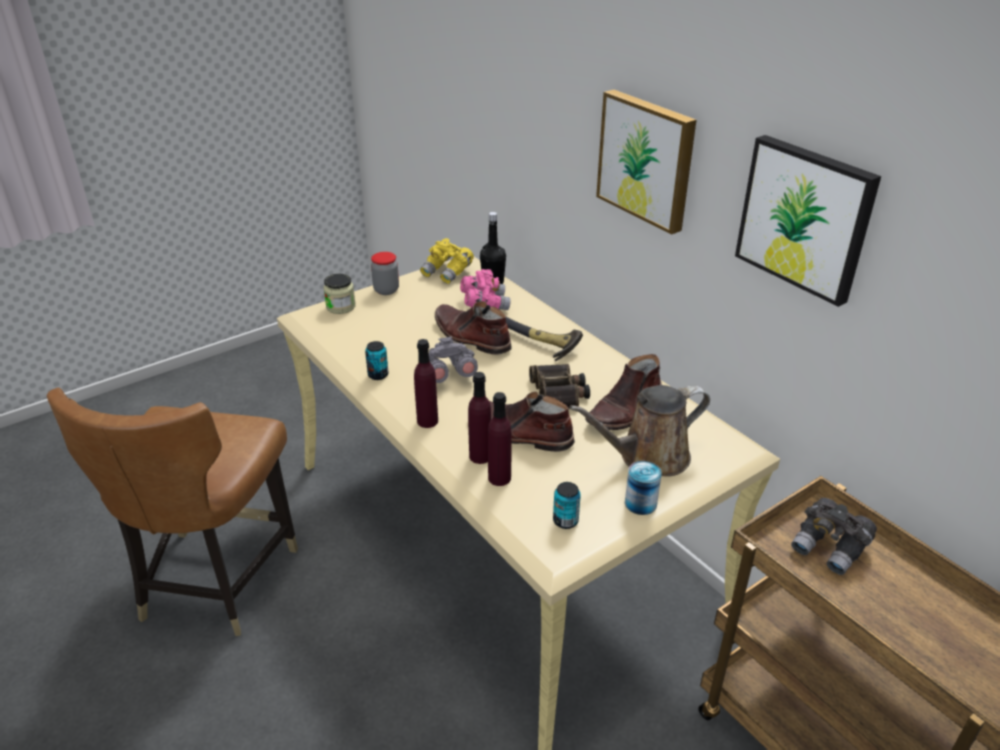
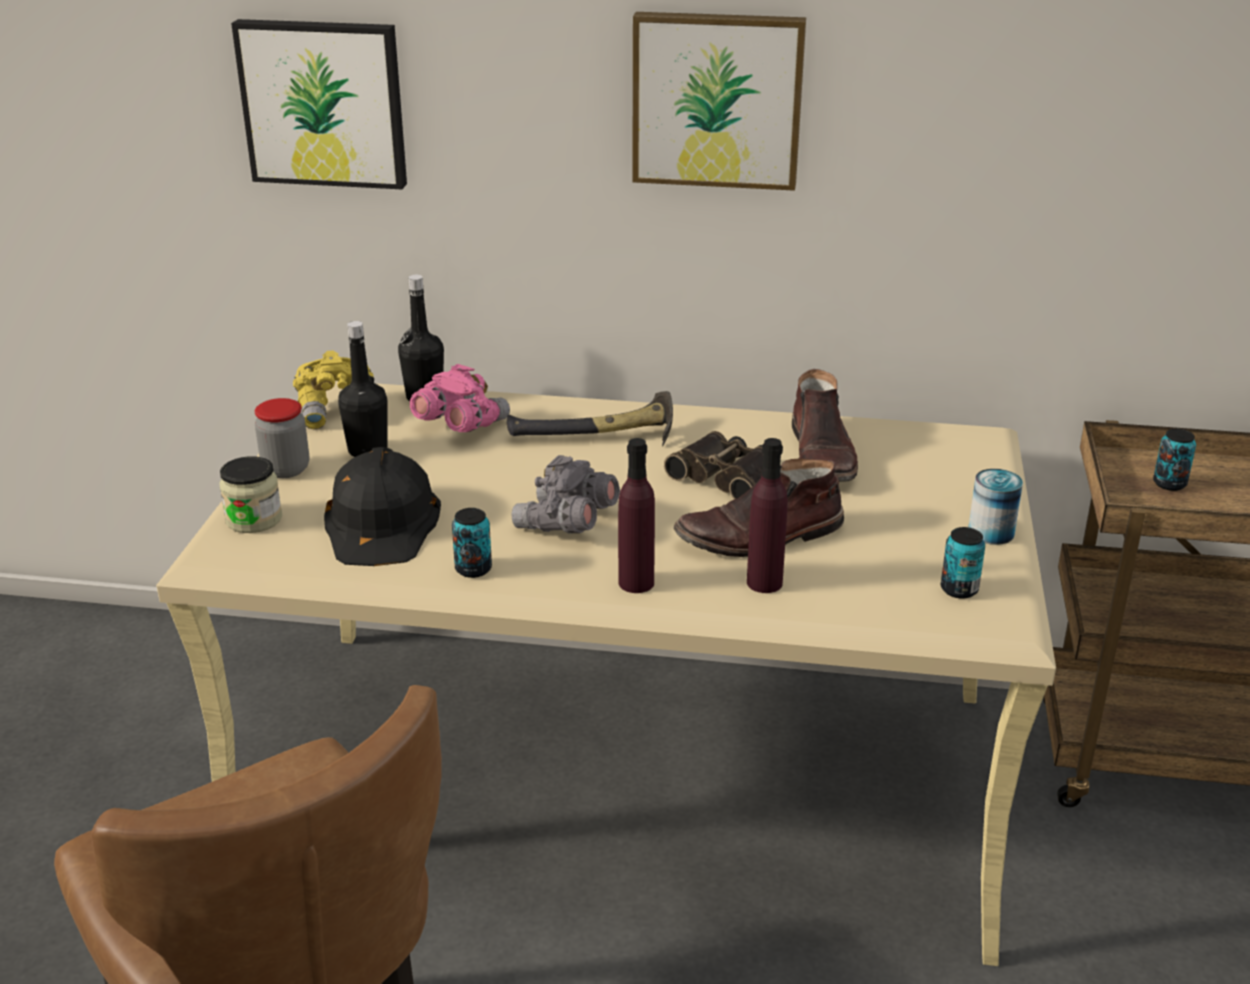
camera: 45 degrees left, 5 degrees down
brown boot [435,301,512,355] -> none
purple bottle [488,392,512,486] -> none
brown watering can [570,385,710,477] -> none
picture [735,135,881,307] -> picture moved to [231,19,407,189]
grey binoculars [791,498,877,575] -> can [1153,429,1196,491]
none -> black hard hat [324,447,441,566]
none -> black bottle [338,321,387,457]

